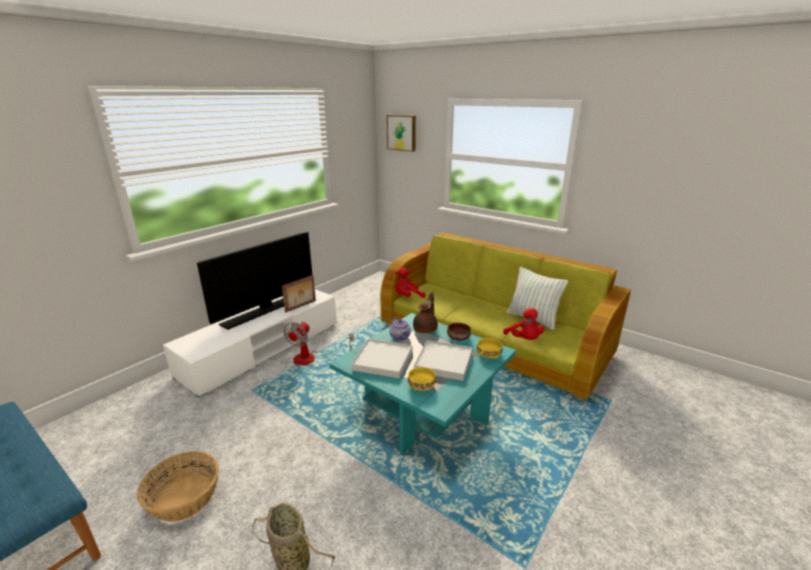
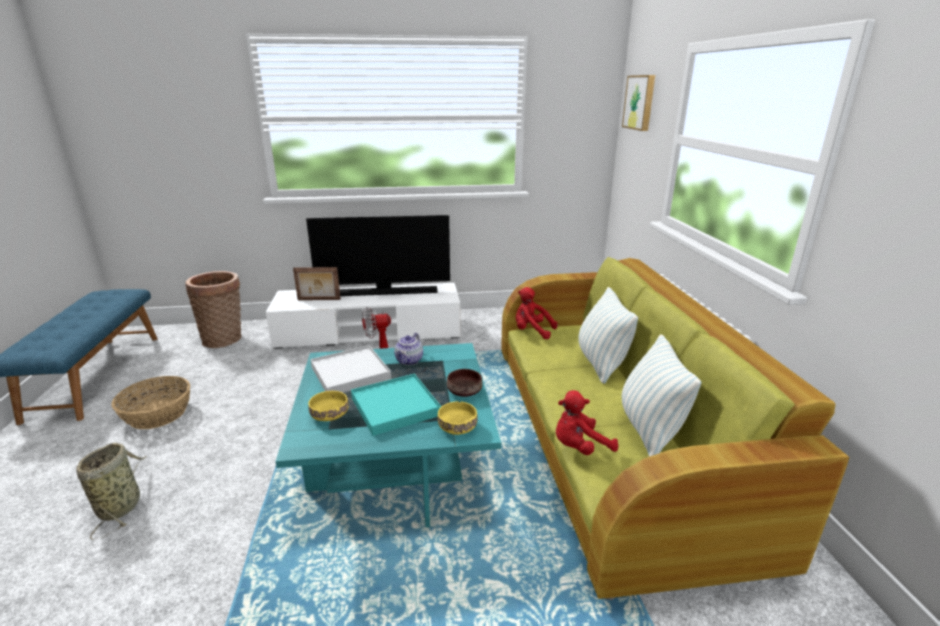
camera: 45 degrees right, 0 degrees up
picture frame [282,275,316,313] -> picture frame moved to [293,267,341,300]
brown teapot [413,292,438,333] -> none
white tray [414,340,472,381] -> turquoise tray [351,374,441,436]
red plush toy [503,308,544,340] -> red plush toy turned 45 degrees clockwise [556,390,618,455]
none -> basket [186,271,242,348]
none -> pillow [578,287,638,384]

